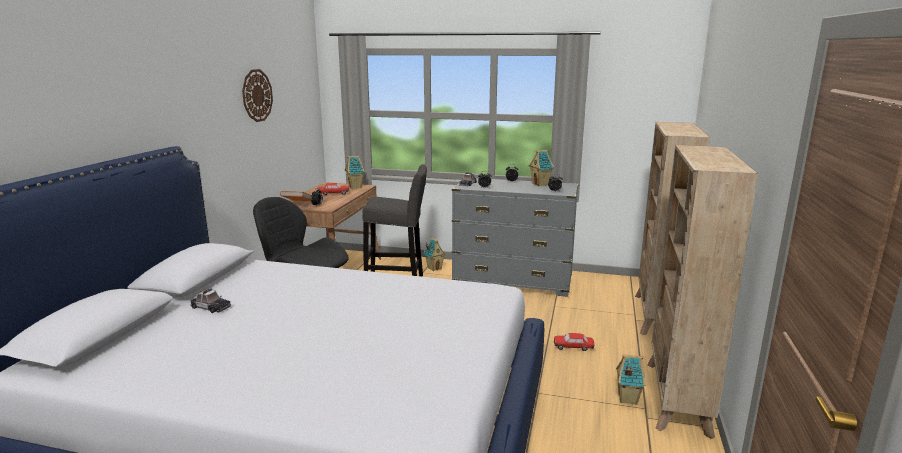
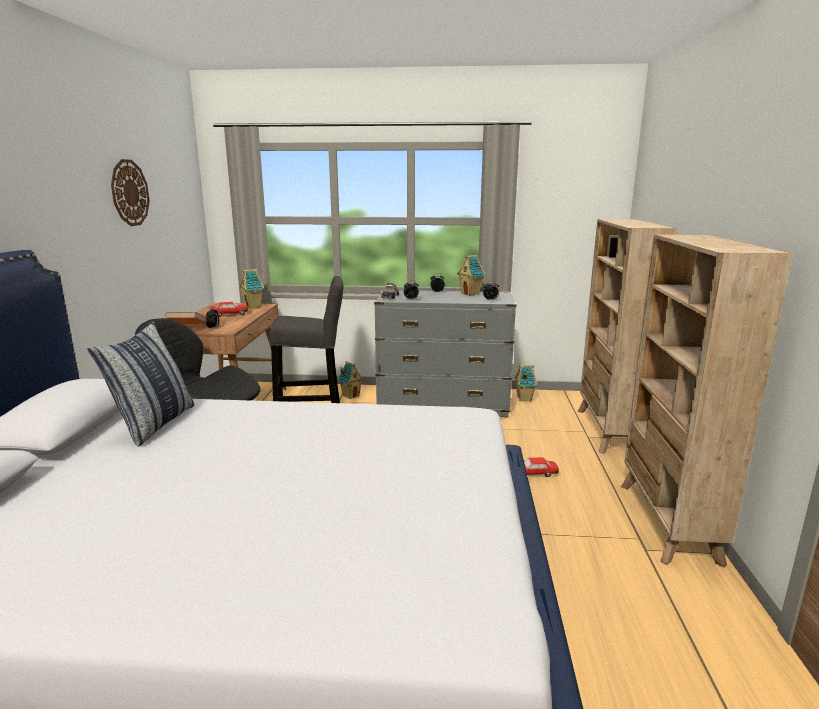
camera: 10 degrees left, 0 degrees up
toy car [191,288,231,313] -> none
toy house [616,354,645,405] -> toy house moved to [515,365,537,401]
none -> pillow [87,321,194,447]

